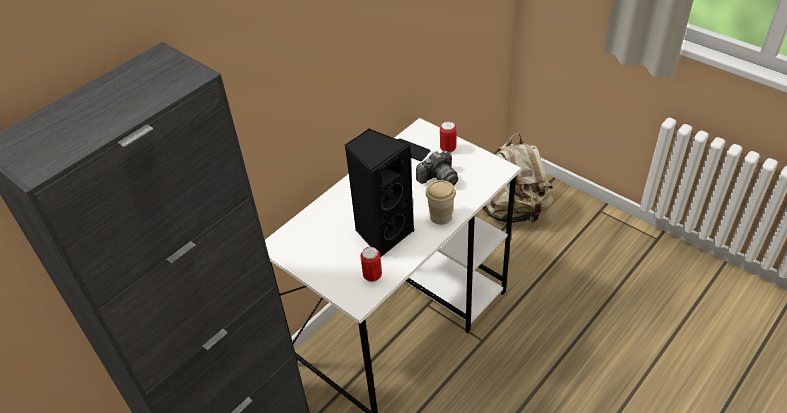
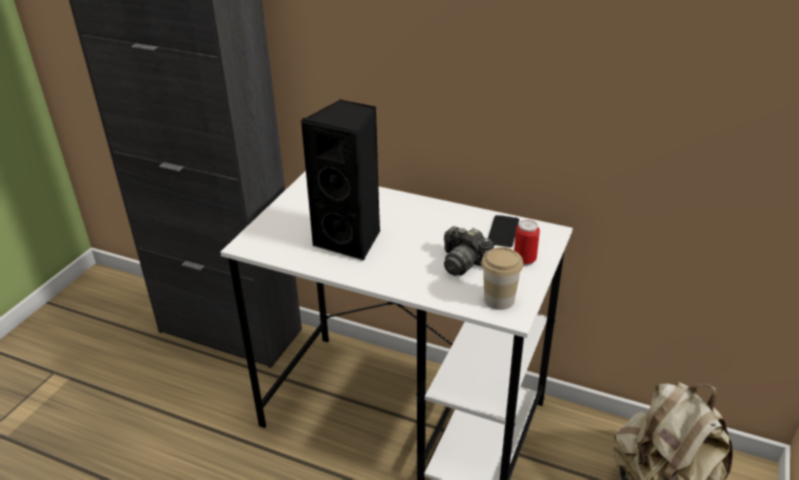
camera: 70 degrees right, 10 degrees down
can [360,247,382,282] -> none
cup [425,180,456,225] -> cup moved to [481,247,523,310]

